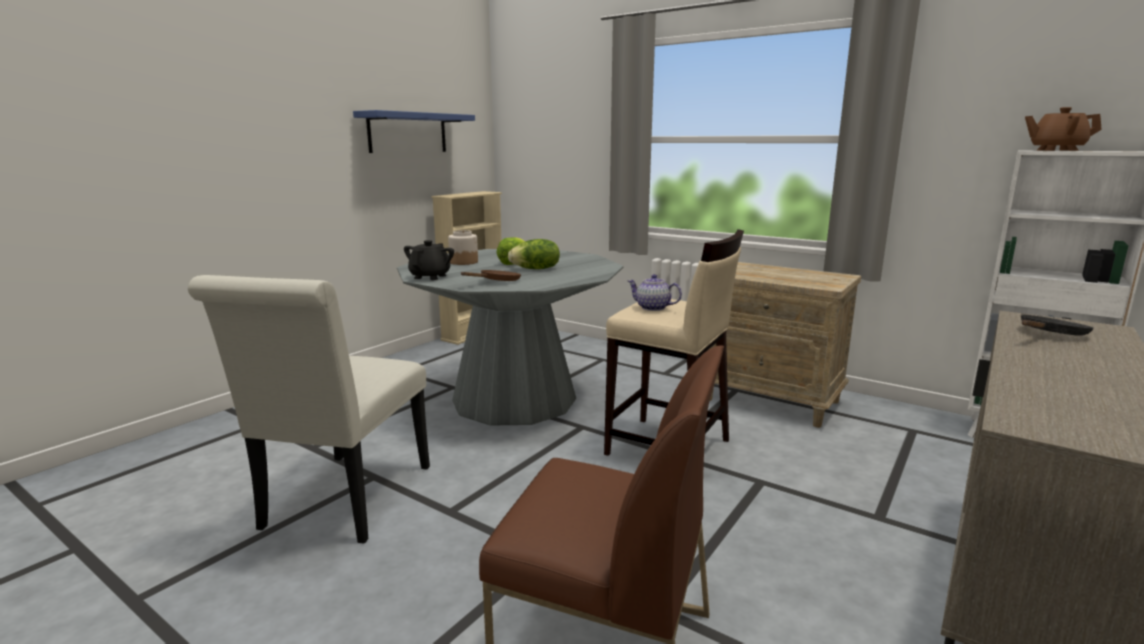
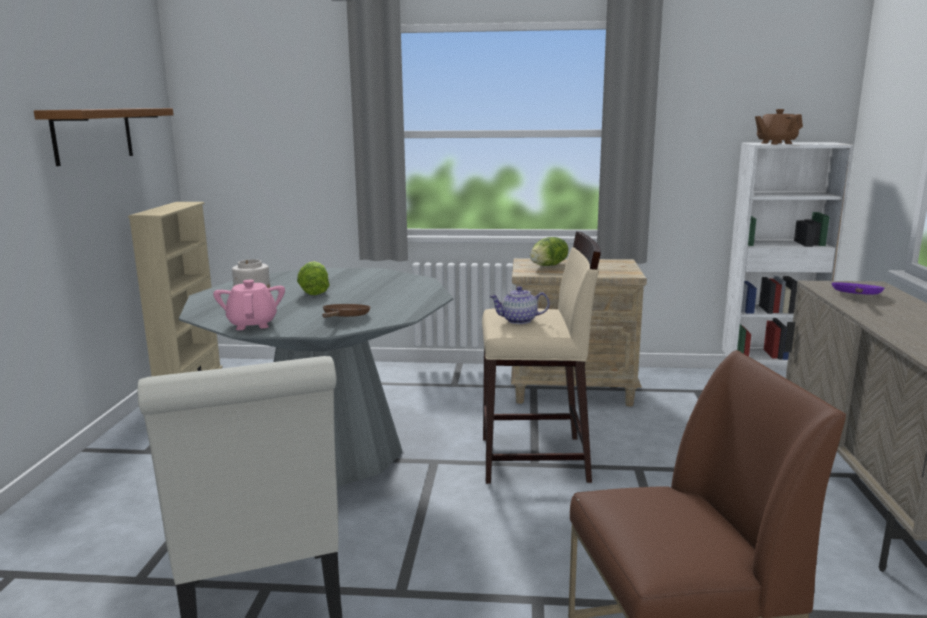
camera: 30 degrees left, 0 degrees up
blue shelf [353,110,475,153] -> brown shelf [34,108,174,166]
black teapot [404,240,454,280] -> pink teapot [213,280,285,330]
lettuce [508,239,560,269] -> lettuce moved to [530,237,568,266]
black frying pan [1021,314,1094,336] -> purple frying pan [832,282,885,295]

